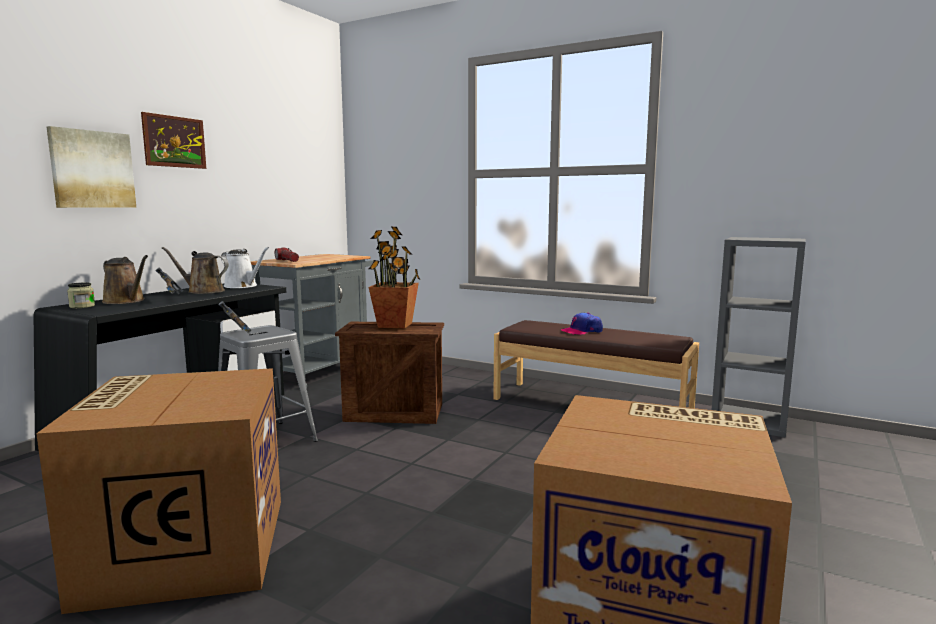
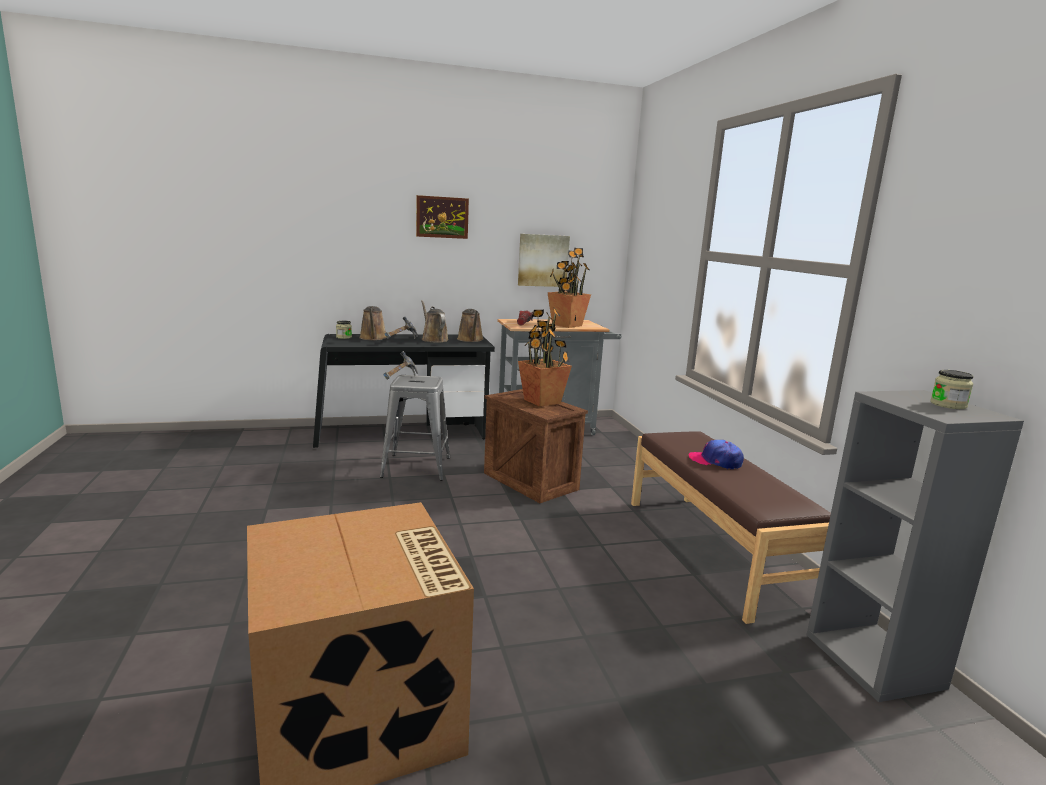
camera: 45 degrees right, 5 degrees up
cardboard box [36,368,281,614] -> none
picture [47,126,136,208] -> picture moved to [518,234,570,287]
white watering can [221,247,269,288] -> brown watering can [457,309,484,342]
none -> potted plant [547,248,591,328]
none -> jar [930,370,974,409]

